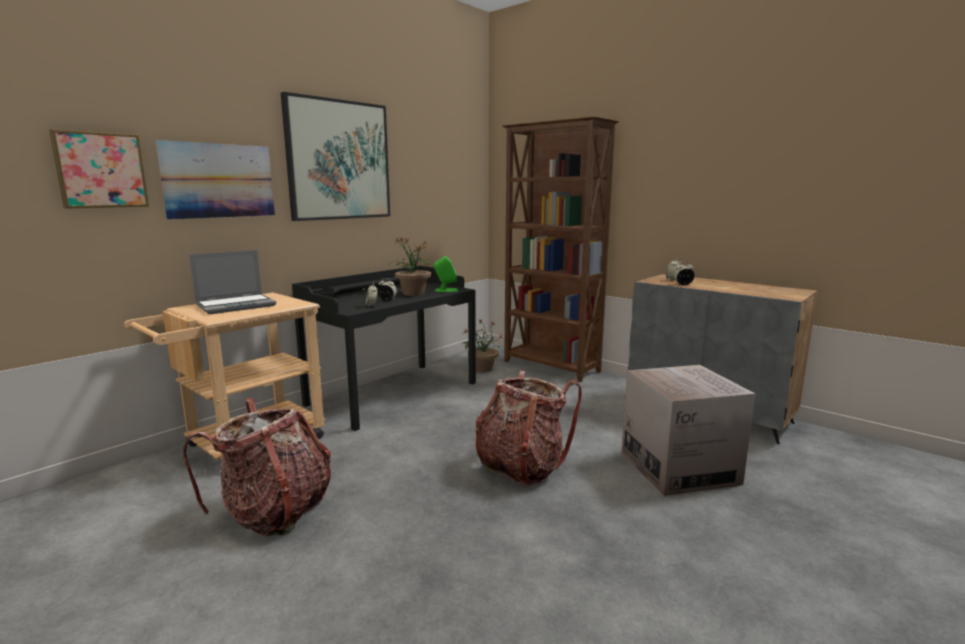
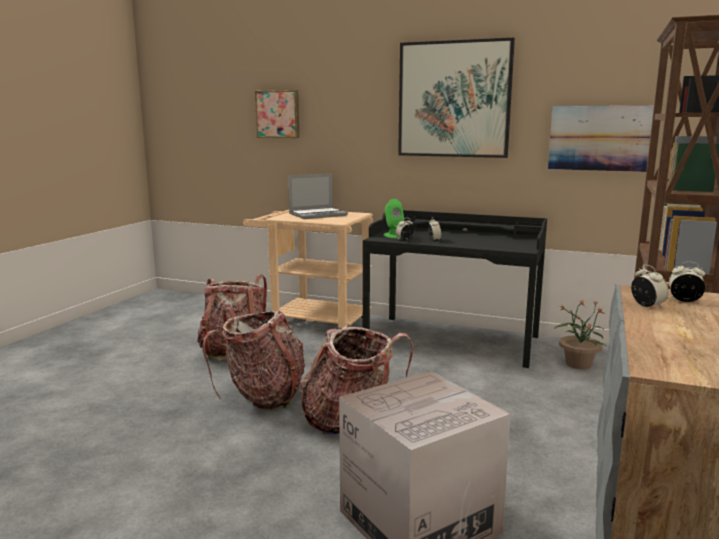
camera: 70 degrees right, 0 degrees up
picture [156,140,275,220] -> picture moved to [548,106,654,172]
laptop [189,250,276,314] -> laptop turned 60 degrees counterclockwise [288,173,348,219]
potted plant [389,237,432,296] -> none
green speaker [434,256,458,292] -> green speaker moved to [384,199,404,238]
none -> backpack [202,307,305,410]

